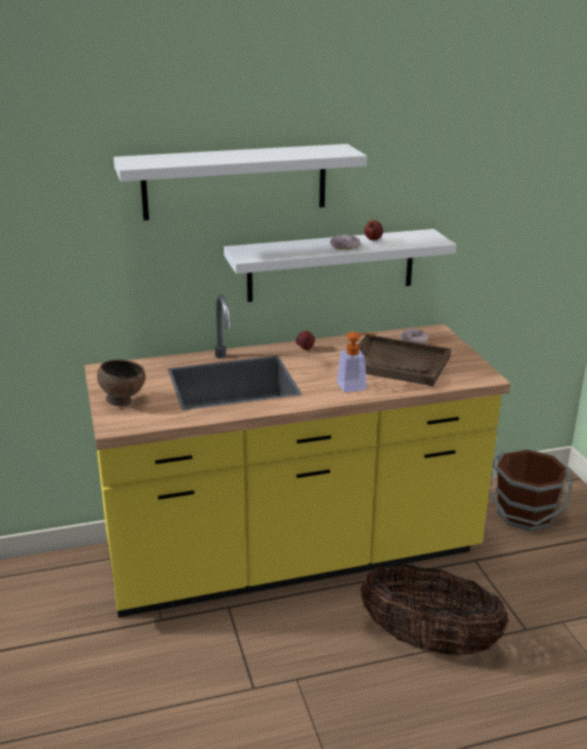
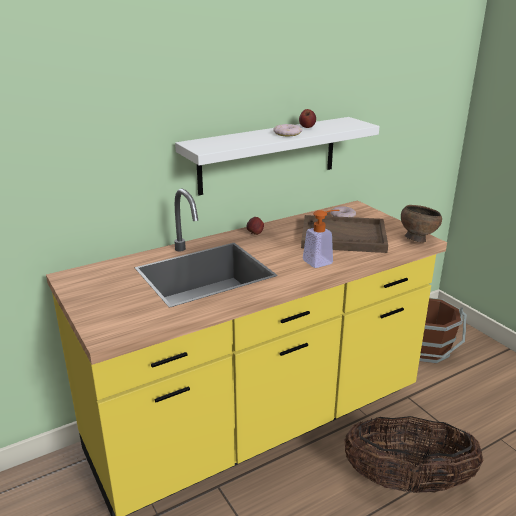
camera: 15 degrees left, 0 degrees up
brown bowl [97,359,146,406] -> brown bowl moved to [401,205,442,242]
white shelf [113,144,367,221] -> none

